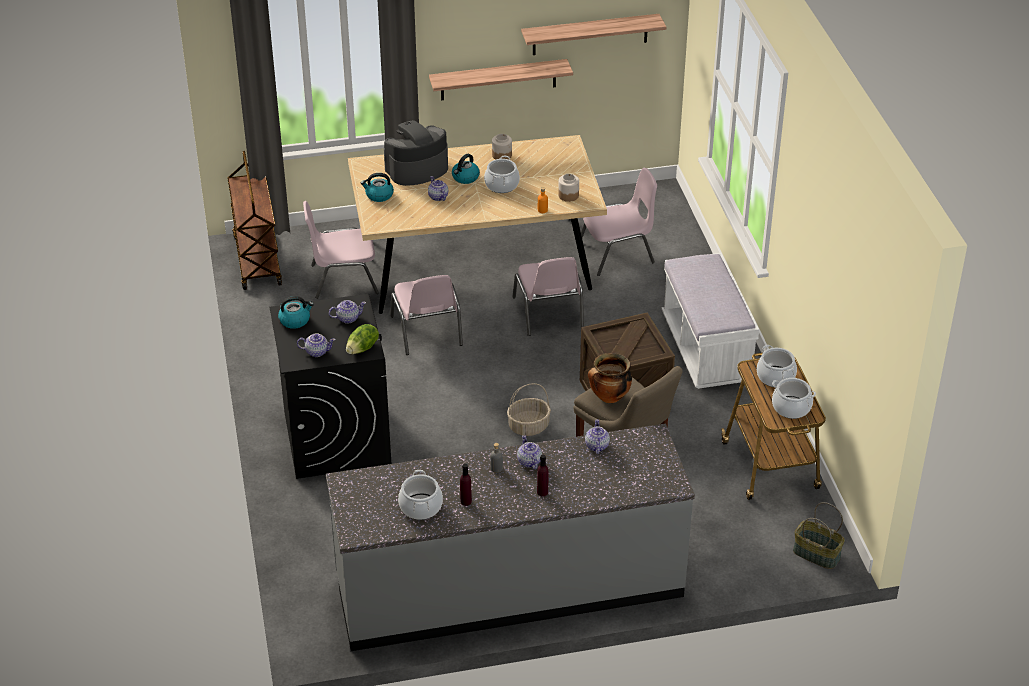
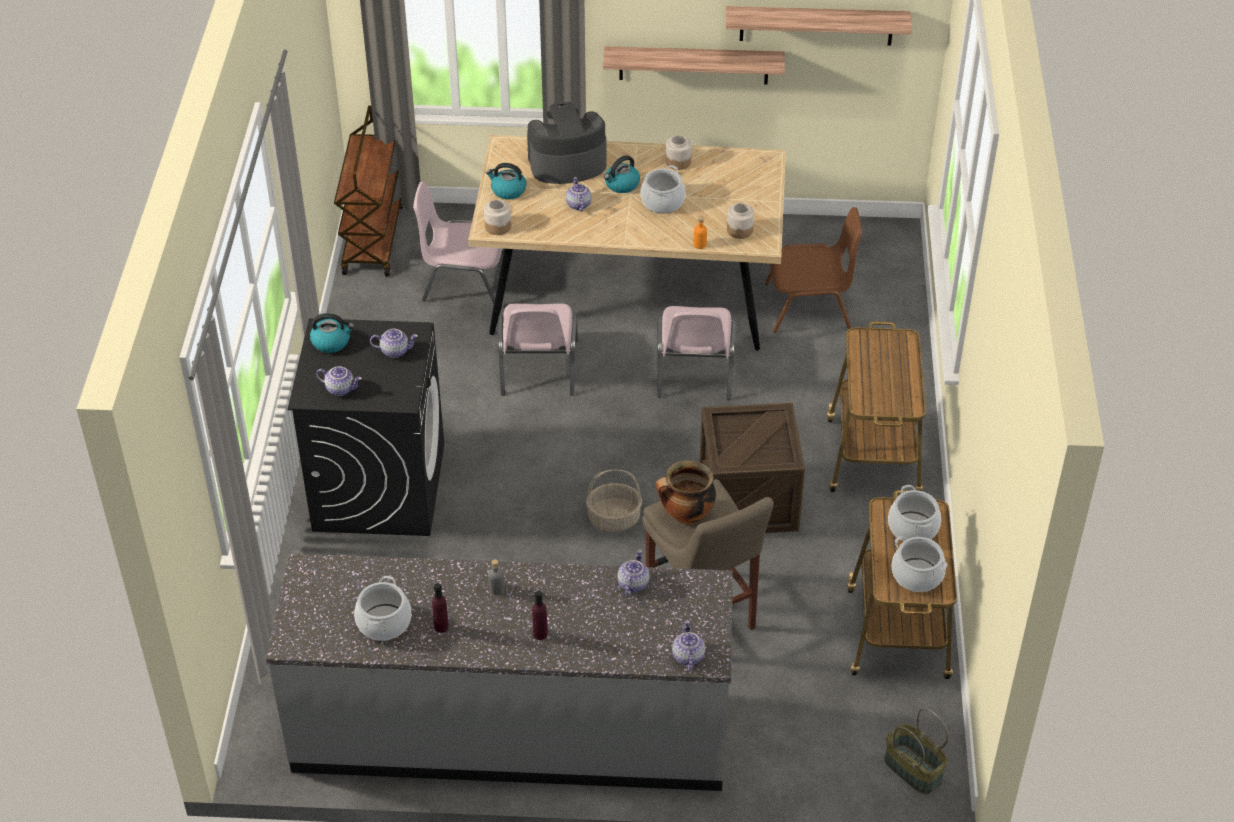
camera: 15 degrees right, 5 degrees up
lettuce [346,324,379,354] -> none
teapot [517,435,542,470] -> teapot moved to [672,620,705,671]
pink chair [581,168,657,276] -> brown chair [765,207,862,333]
white bench [662,253,759,389] -> cart [827,321,926,492]
none -> jar [484,199,511,235]

